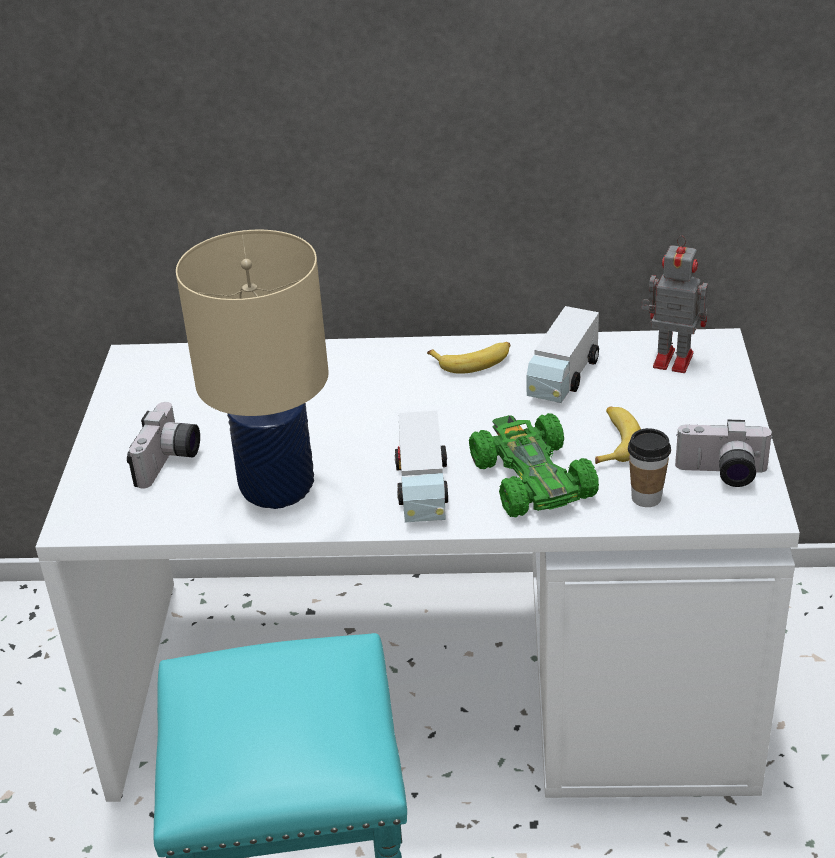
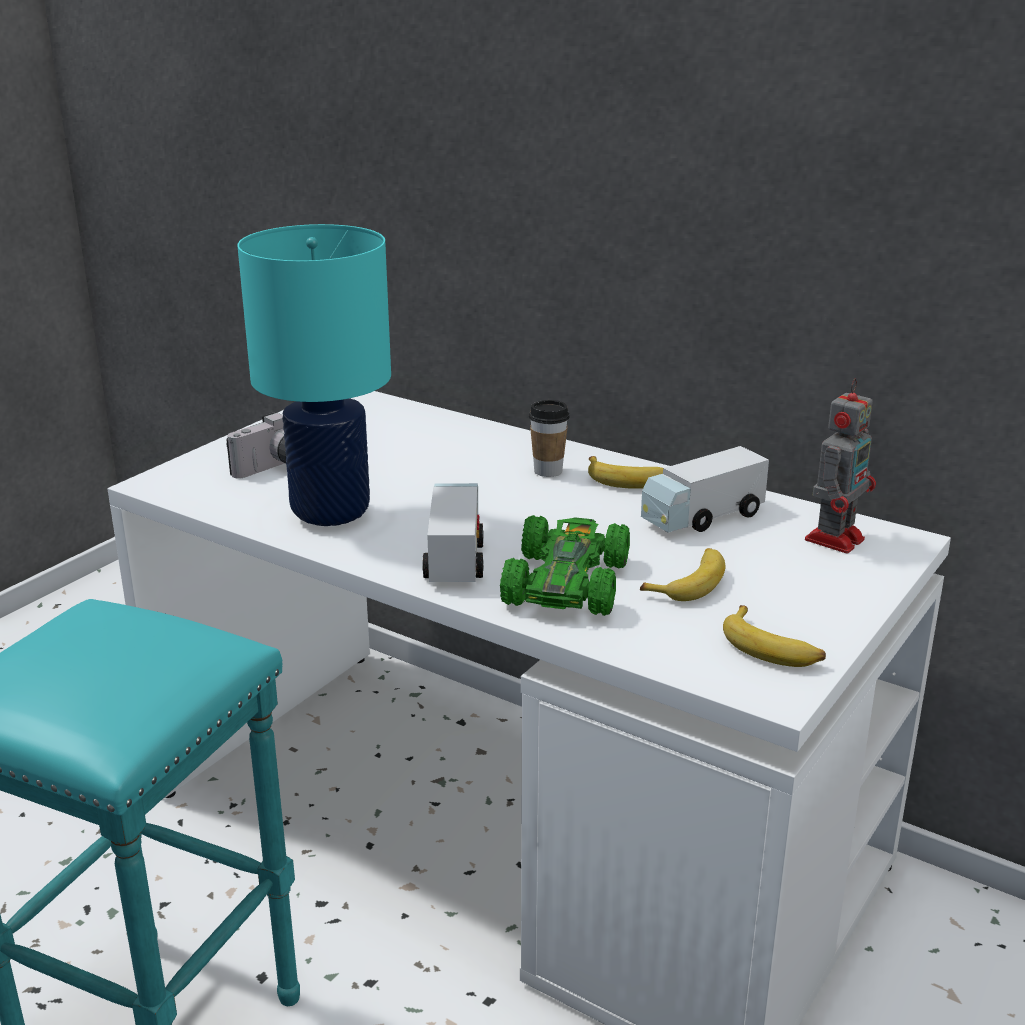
camera: 30 degrees right, 10 degrees down
beige table lamp [176,230,329,509] -> turquoise table lamp [237,224,391,526]
toy truck [395,411,448,522] -> toy truck turned 150 degrees clockwise [422,483,484,582]
cup [628,428,671,507] -> cup moved to [529,400,569,477]
toy robot [641,235,708,373] -> toy robot turned 75 degrees clockwise [805,378,876,554]
camera [675,420,774,487] -> banana [723,605,826,667]

